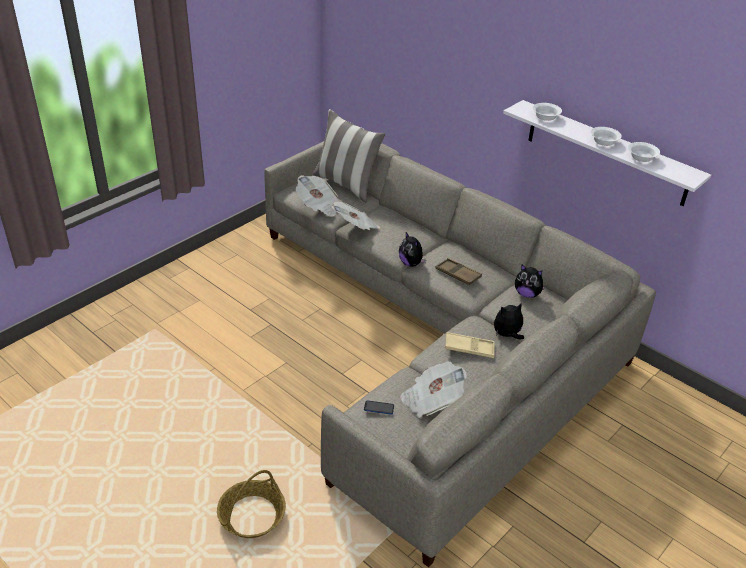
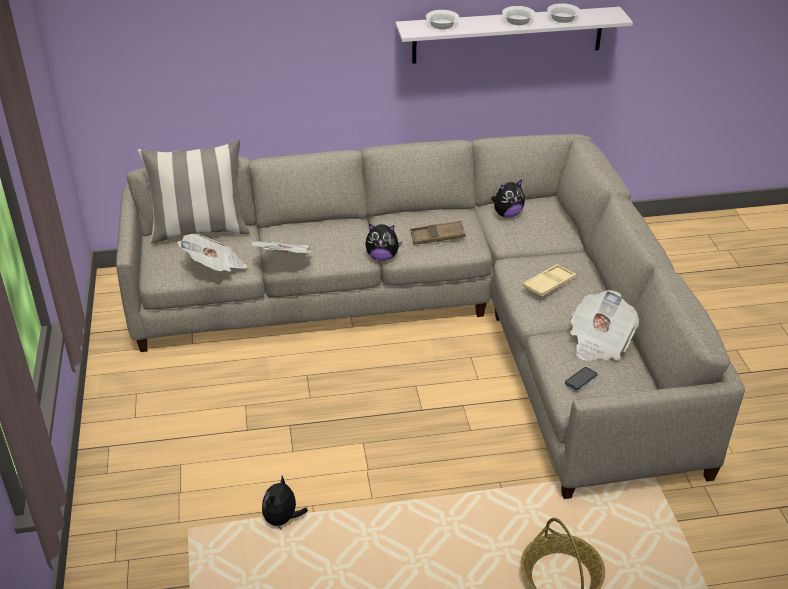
camera: 50 degrees left, 0 degrees up
plush toy [494,303,524,340] -> plush toy moved to [262,476,308,530]

